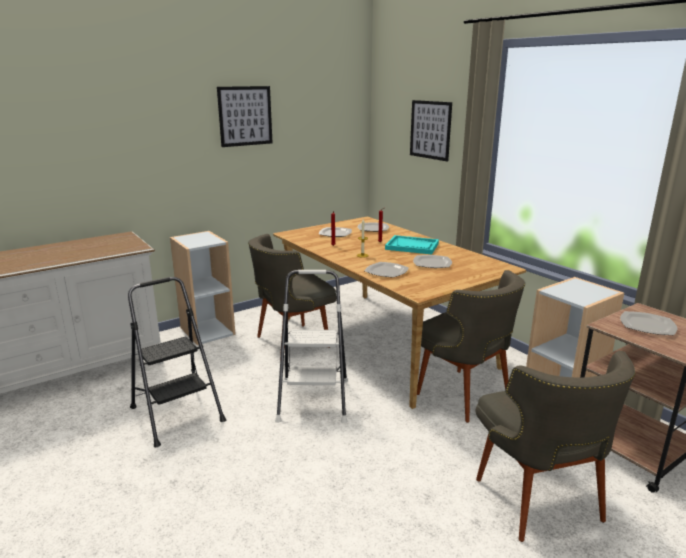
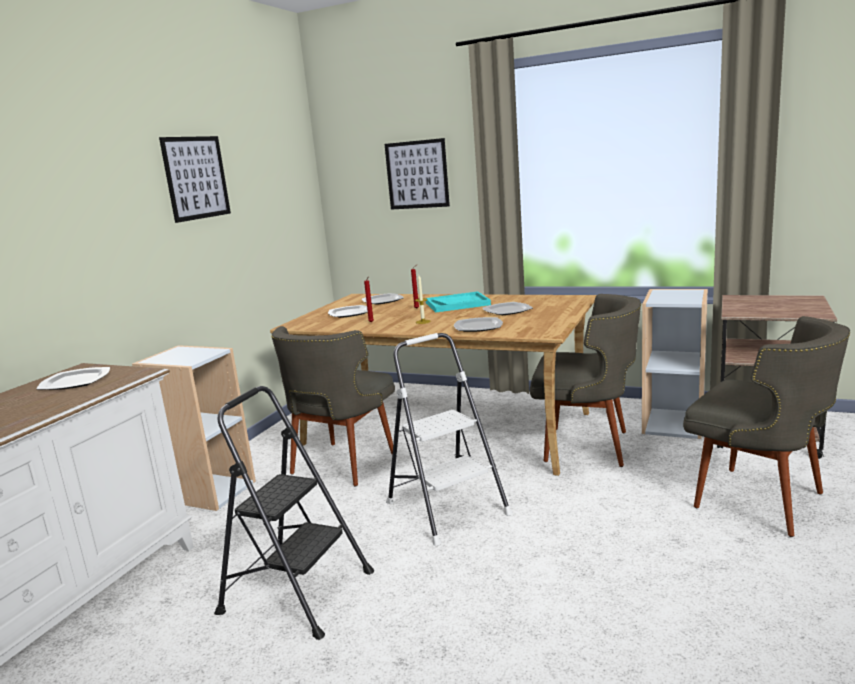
camera: 30 degrees left, 5 degrees down
plate [620,311,677,335] -> plate moved to [37,367,110,390]

